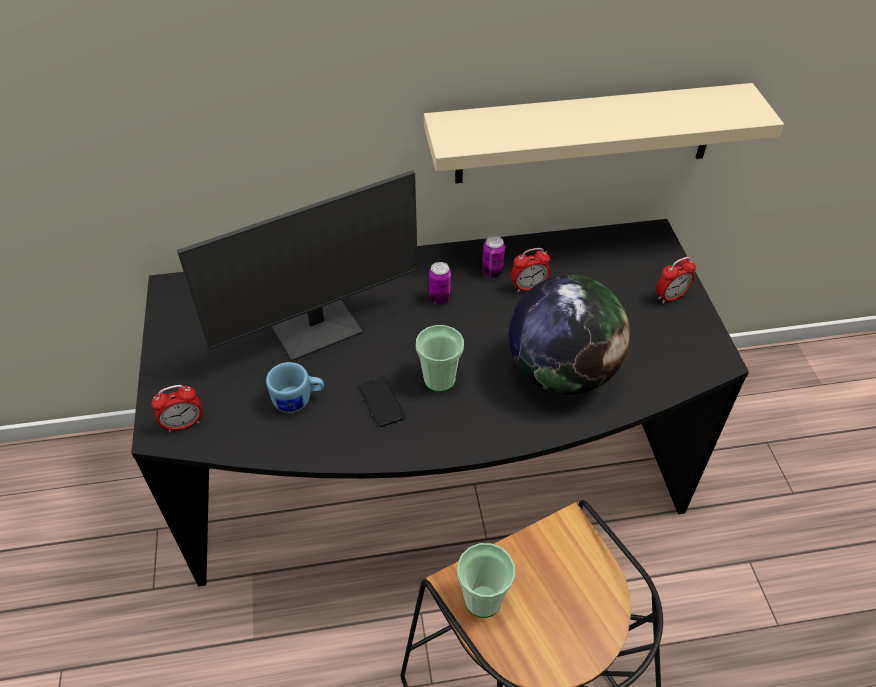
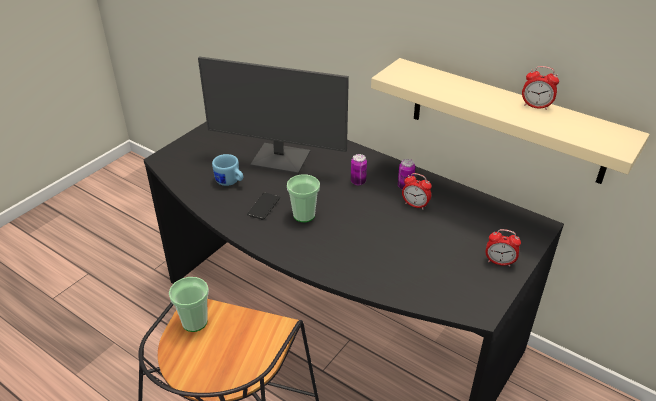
camera: 45 degrees right, 10 degrees down
alarm clock [151,385,203,432] -> alarm clock moved to [522,66,559,110]
globe [509,275,630,394] -> none

